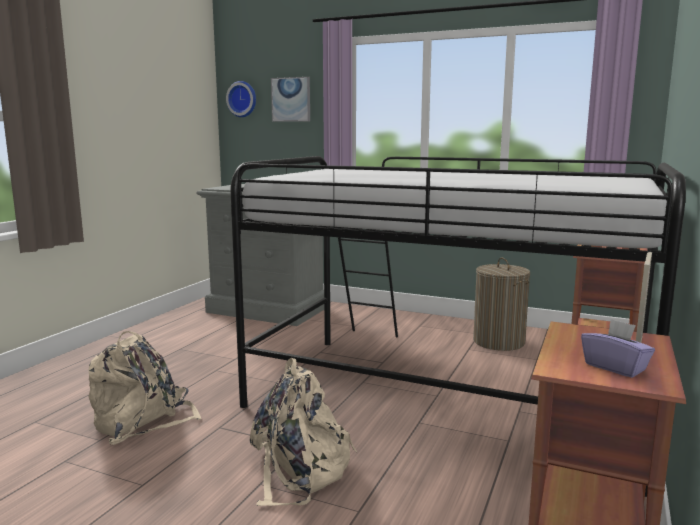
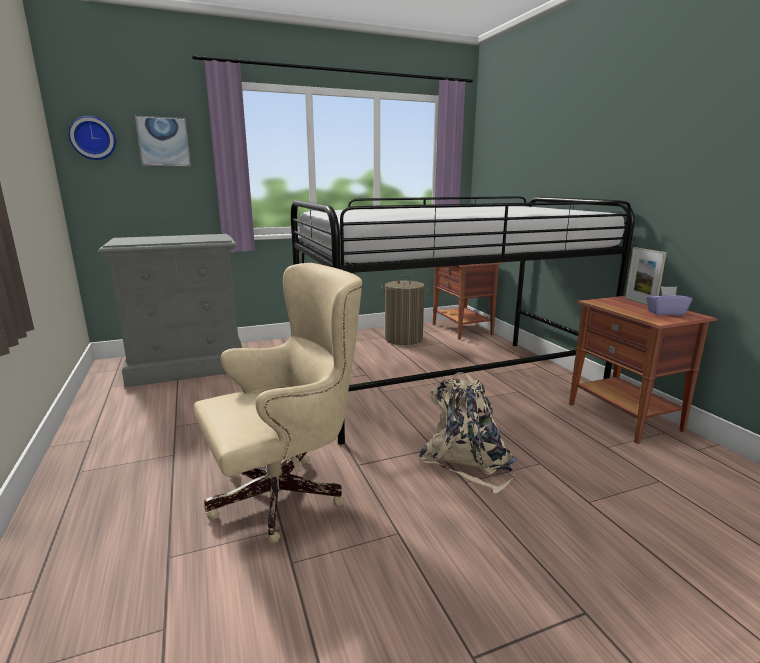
camera: 45 degrees left, 5 degrees up
beige backpack [89,331,202,445] -> beige office chair [194,263,362,544]

